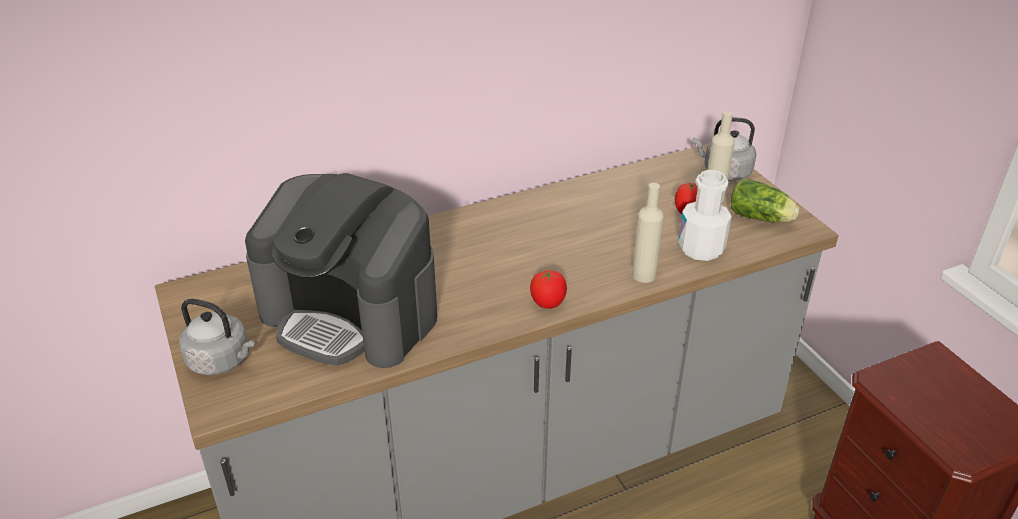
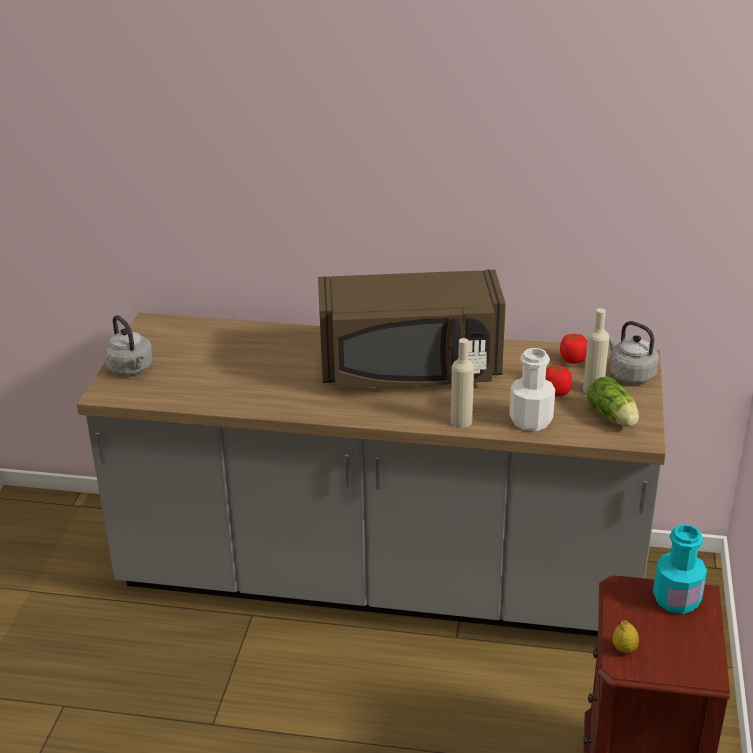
camera: 35 degrees right, 5 degrees down
coffee machine [245,173,437,368] -> none
tomato [530,269,567,309] -> tomato moved to [560,332,587,364]
none -> brown microwave [318,270,506,389]
none -> lemon [613,620,639,653]
none -> turquoise bottle [653,524,707,614]

